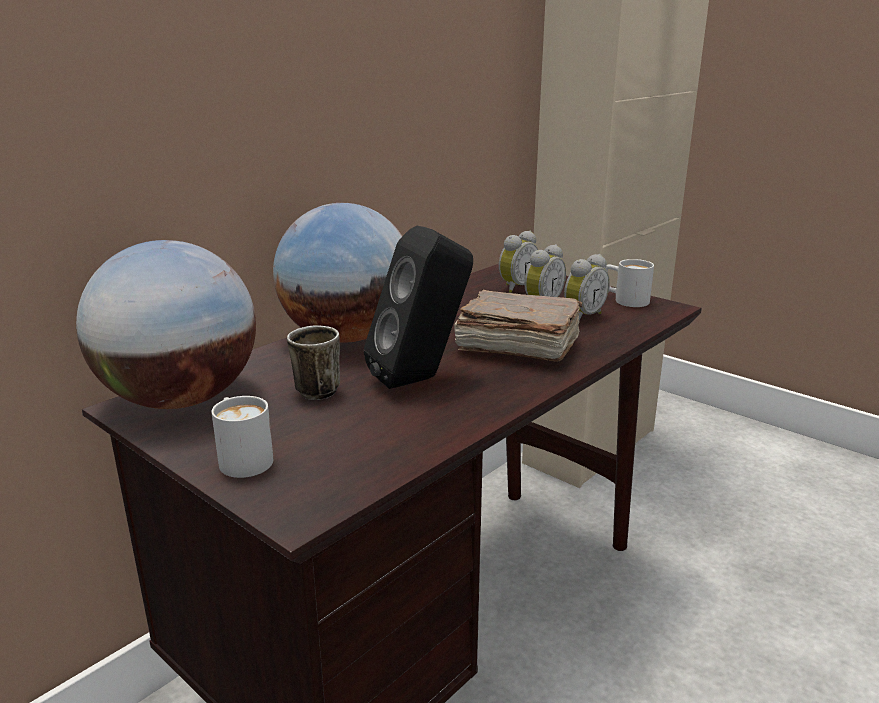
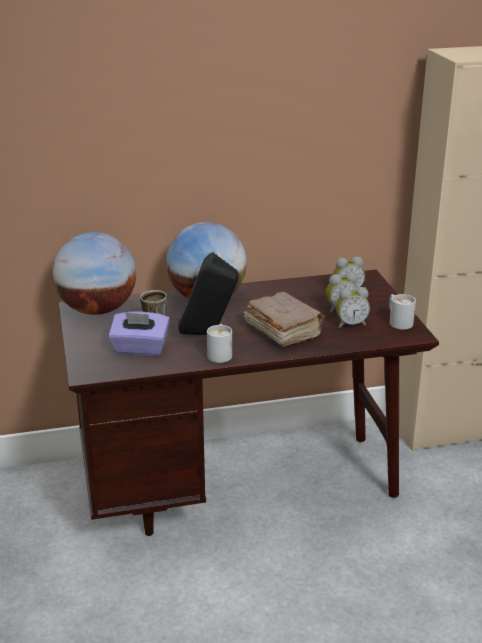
camera: 35 degrees right, 5 degrees up
white mug [211,396,273,478] -> white mug moved to [207,324,232,363]
none -> purple tissue box [109,312,170,356]

